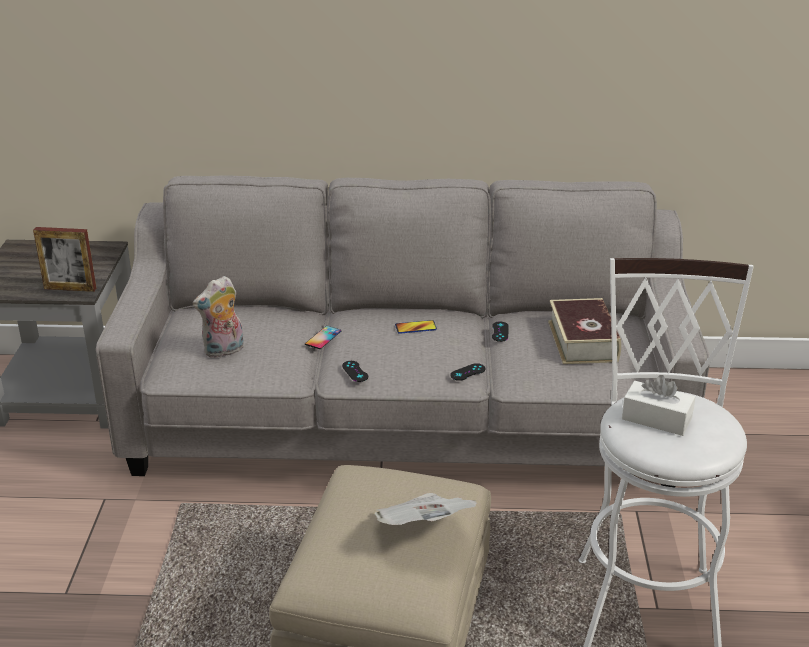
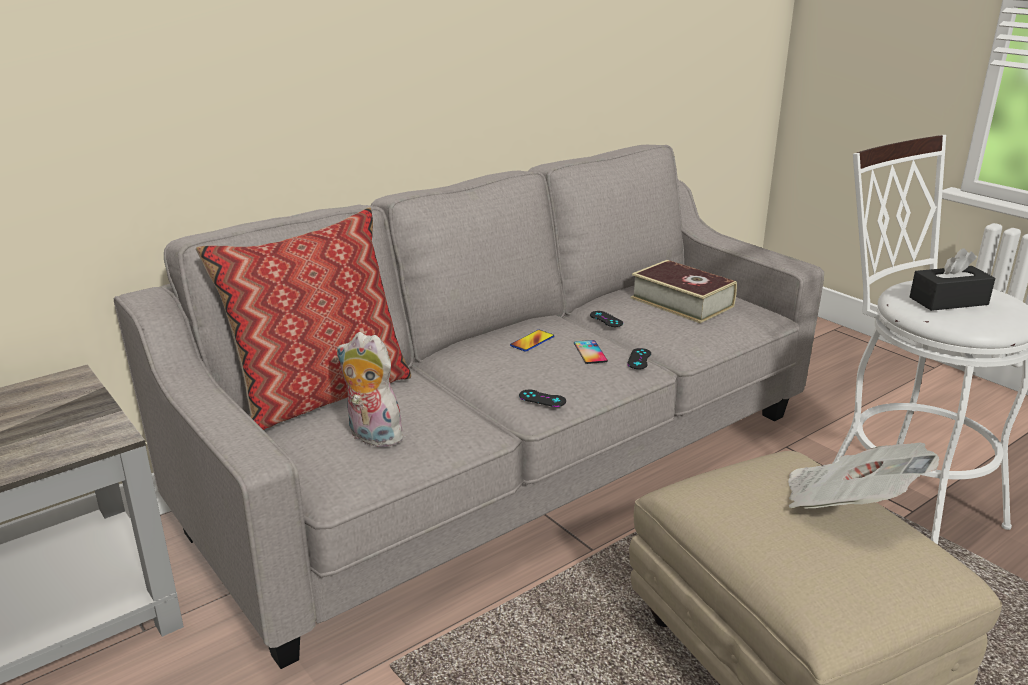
camera: 40 degrees left, 5 degrees down
picture frame [33,227,96,292] -> none
plush toy [193,276,244,359] -> plush toy turned 105 degrees clockwise [337,332,410,447]
phone [305,326,341,349] -> phone moved to [574,340,608,364]
white tissue box [622,375,695,436] -> black tissue box [910,248,995,311]
none -> pillow [196,207,411,430]

